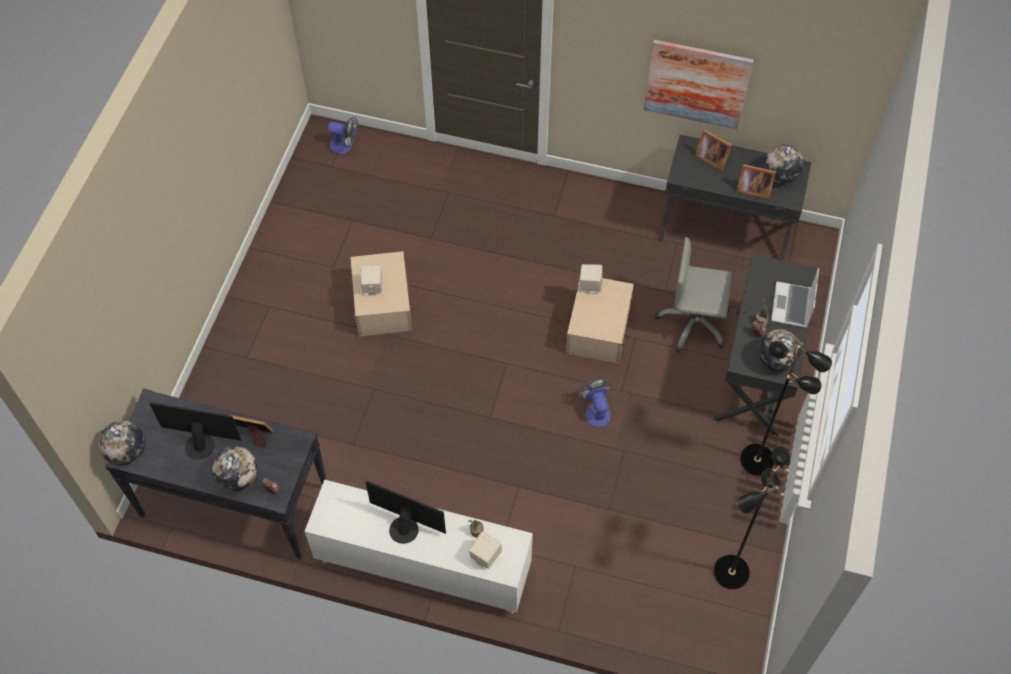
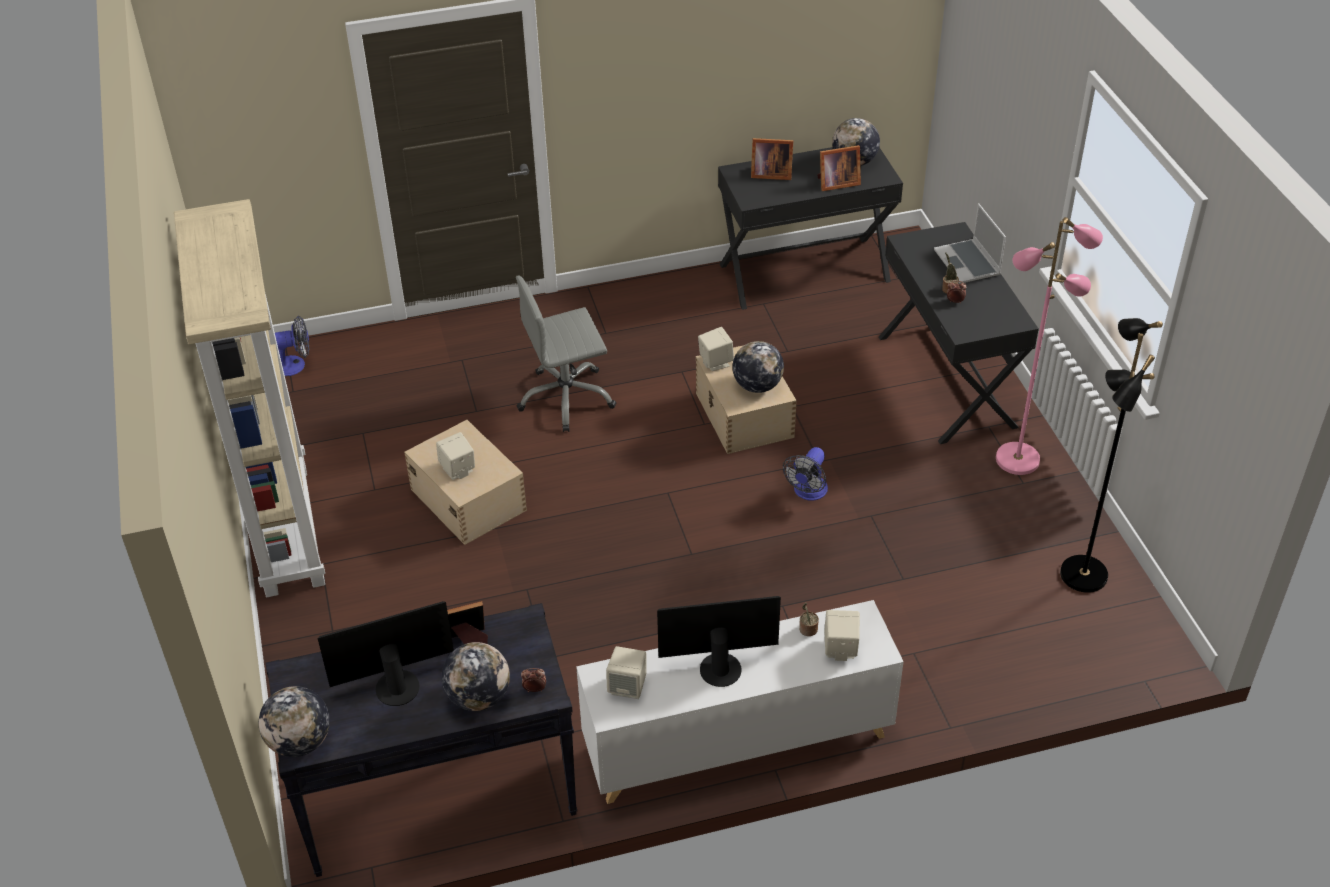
camera: 30 degrees left, 15 degrees down
fan [578,378,612,427] -> fan turned 105 degrees counterclockwise [783,447,828,500]
picture [644,39,754,129] -> none
grey office chair [655,237,732,353] -> grey office chair moved to [516,276,616,432]
black floor lamp [740,341,832,476] -> pink floor lamp [996,217,1103,475]
globe [758,329,801,372] -> globe moved to [732,341,784,393]
none -> beige bookcase [174,199,325,597]
none -> beige speaker [606,646,647,699]

